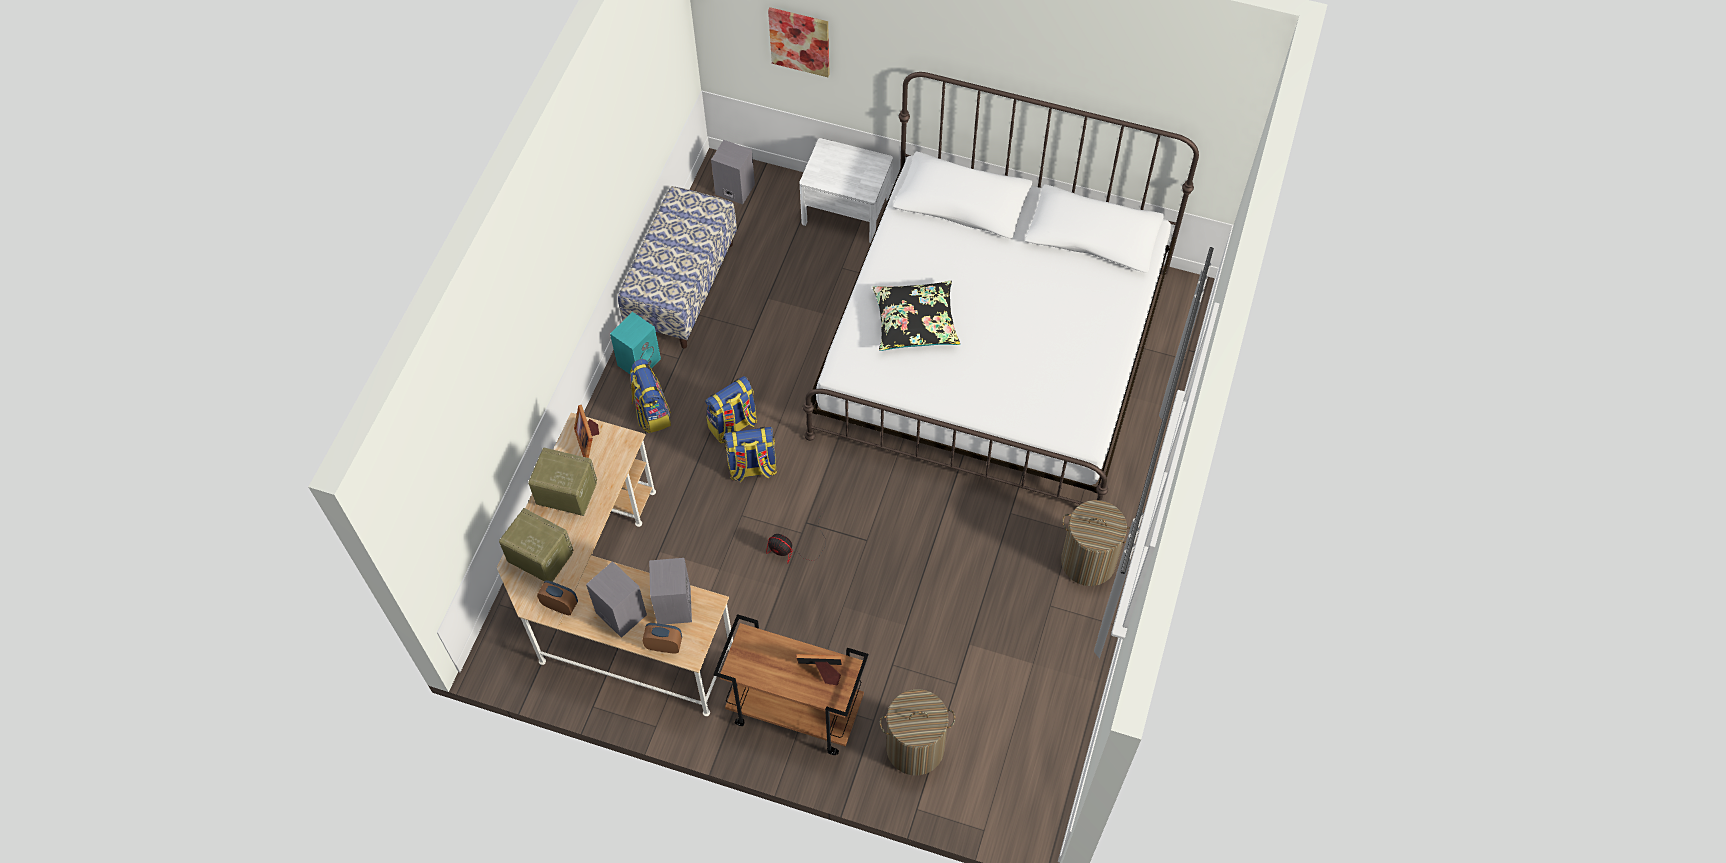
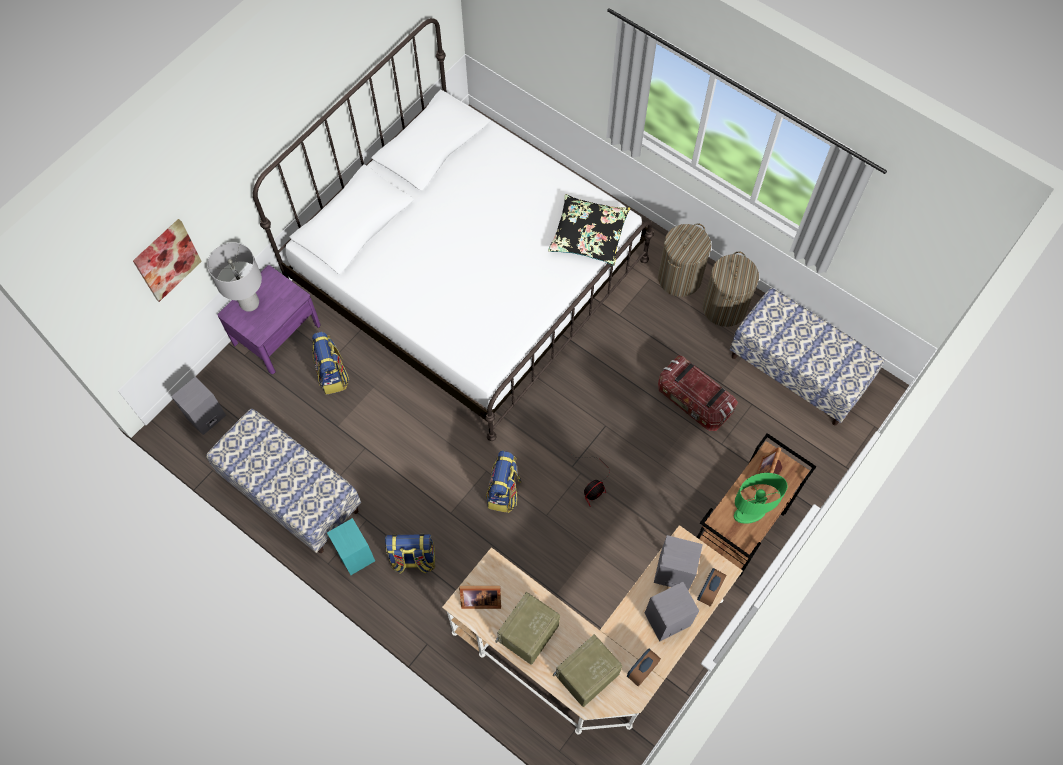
camera: 70 degrees left, 5 degrees up
backpack [705,376,757,444] -> backpack moved to [312,332,349,395]
white nightstand [800,138,893,243] -> purple nightstand [218,265,321,374]
black pillow [872,281,960,351] -> black pillow moved to [548,194,630,266]
laundry basket [880,689,955,775] -> laundry basket moved to [703,251,759,327]
none -> grey table lamp [207,243,262,312]
none -> storage box [658,355,738,431]
none -> bench [730,288,884,426]
none -> green table lamp [734,473,787,524]

